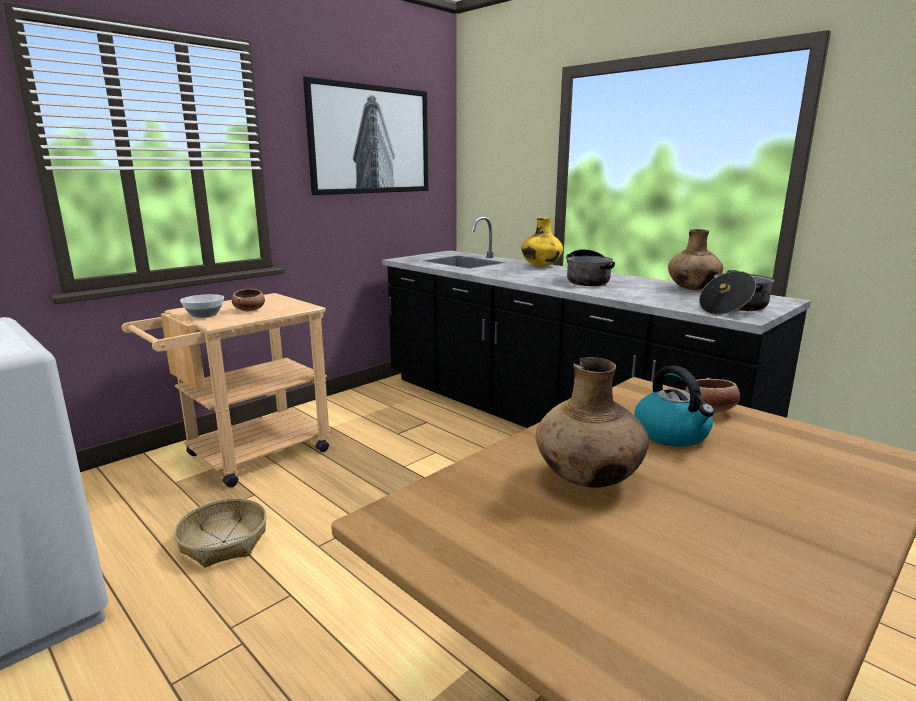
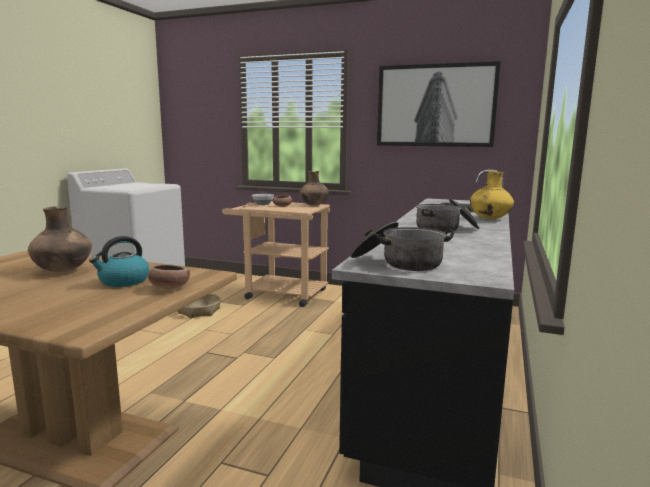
camera: 65 degrees right, 5 degrees down
brown vase [668,229,723,290] -> brown vase moved to [300,171,329,206]

